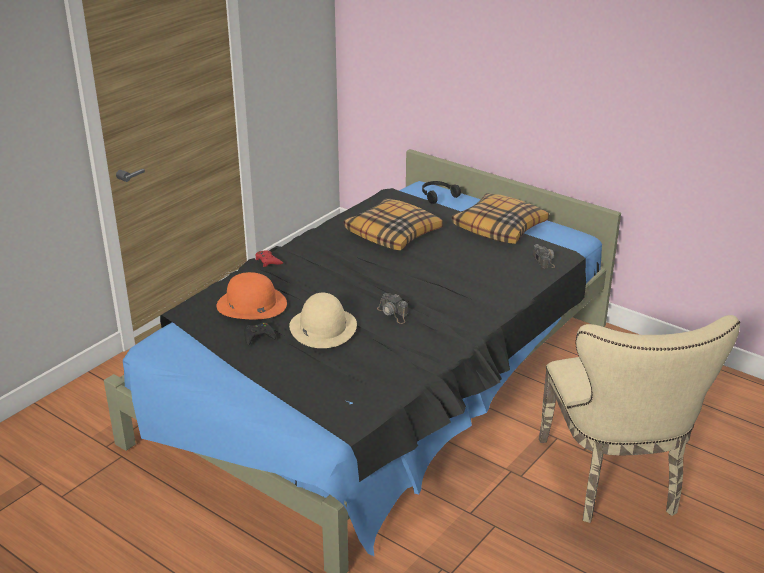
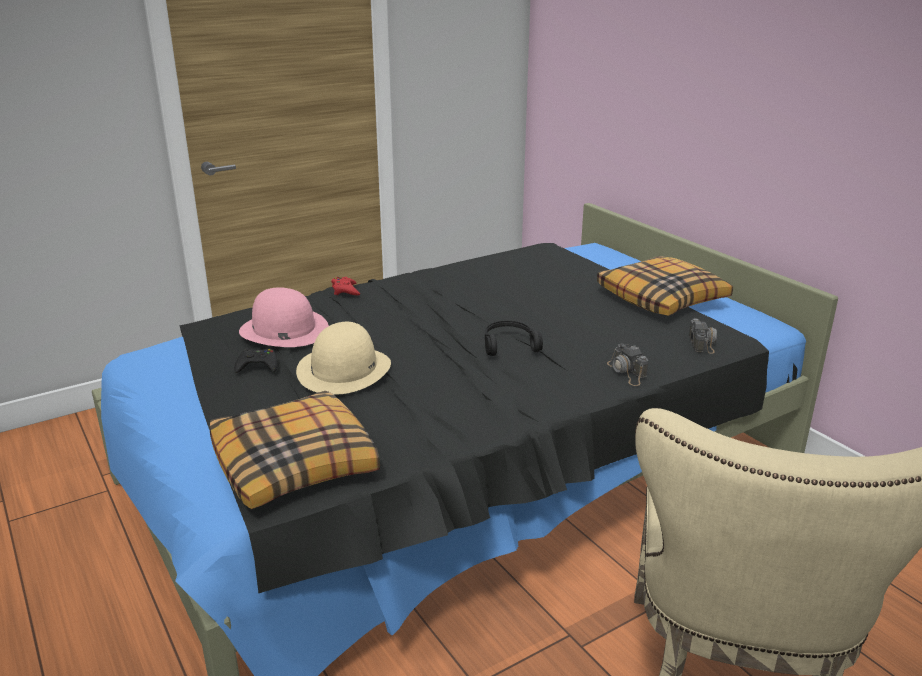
camera: 20 degrees right, 5 degrees down
orange hat [217,272,287,319] -> pink hat [239,287,329,347]
pillow [344,198,443,250] -> pillow moved to [210,391,380,509]
camera [377,293,408,324] -> camera moved to [607,343,648,386]
black headphones [422,181,461,204] -> black headphones moved to [485,321,543,356]

